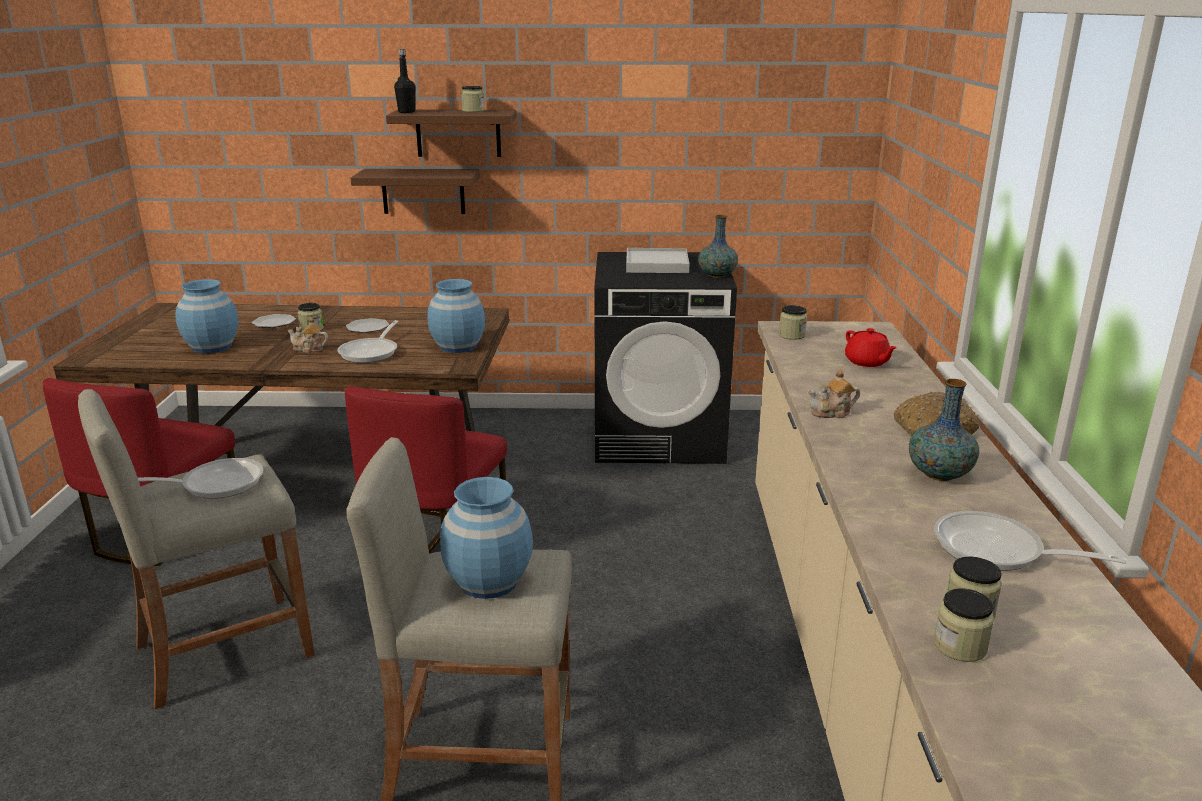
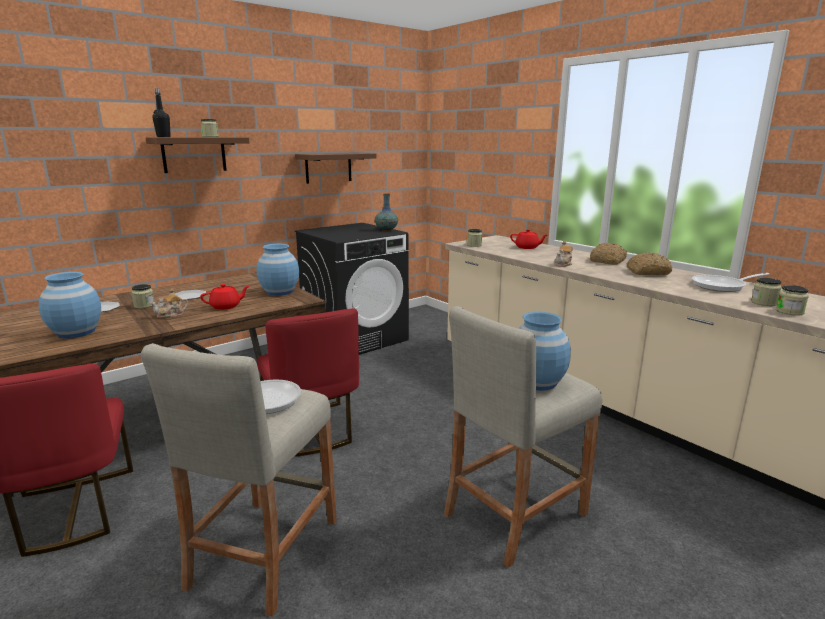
camera: 40 degrees left, 5 degrees down
frying pan [337,320,398,363] -> red teapot [200,284,249,310]
brown shelf [351,169,480,214] -> brown shelf moved to [295,153,377,184]
white tray [626,248,689,273] -> none
vase [909,379,979,481] -> bread [626,252,672,275]

